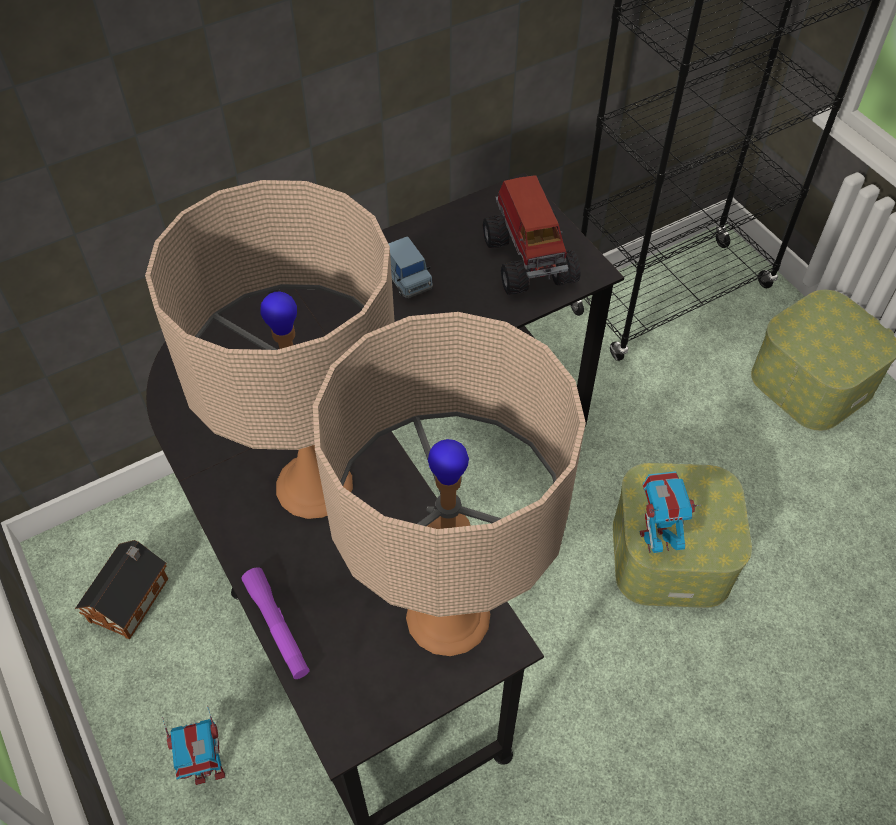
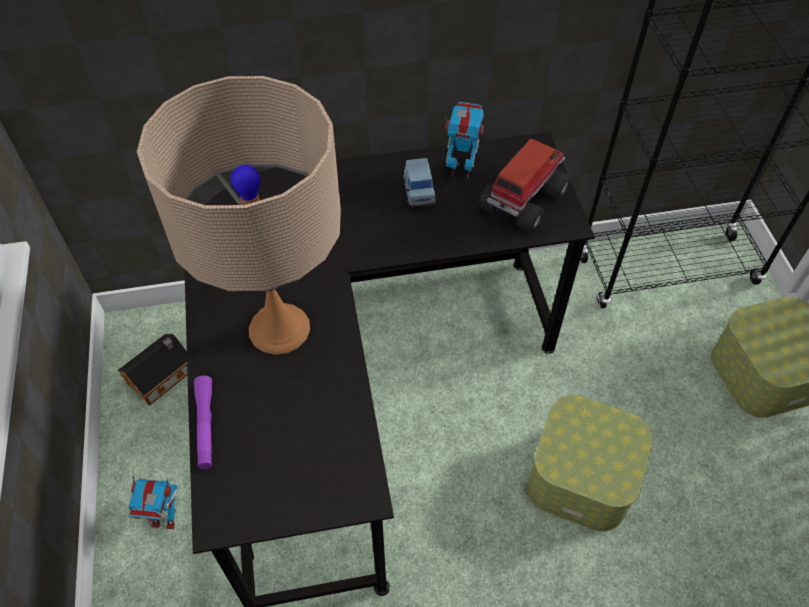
camera: 20 degrees right, 0 degrees up
beige table lamp [313,312,586,656] -> none
toy truck [483,175,580,295] -> toy truck turned 150 degrees counterclockwise [479,139,571,233]
toy robot [639,471,701,553] -> toy robot moved to [445,102,484,179]

